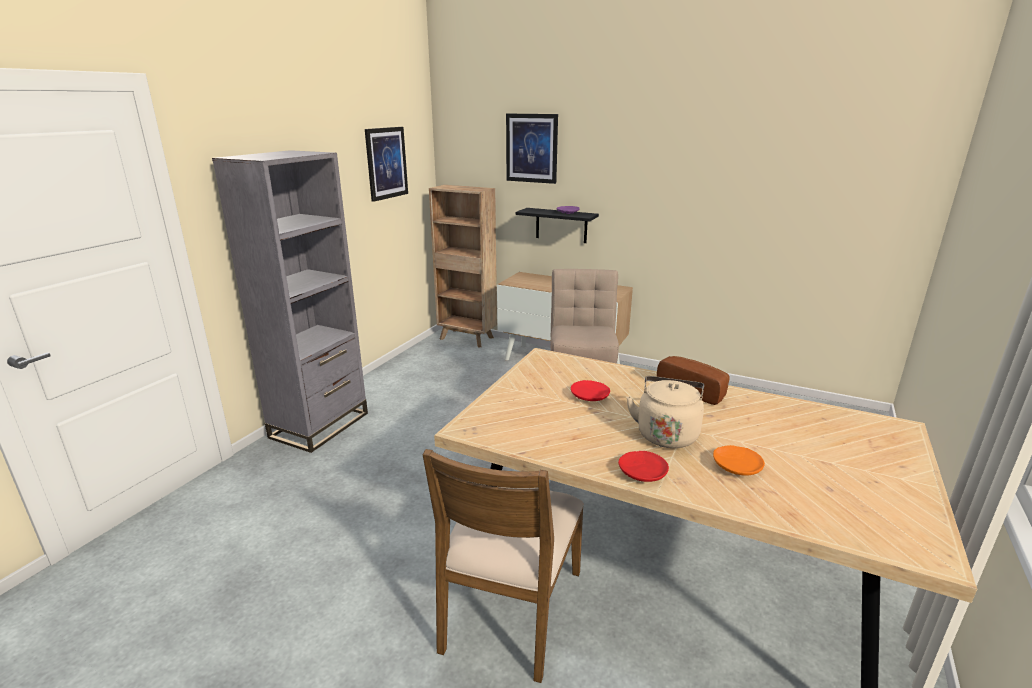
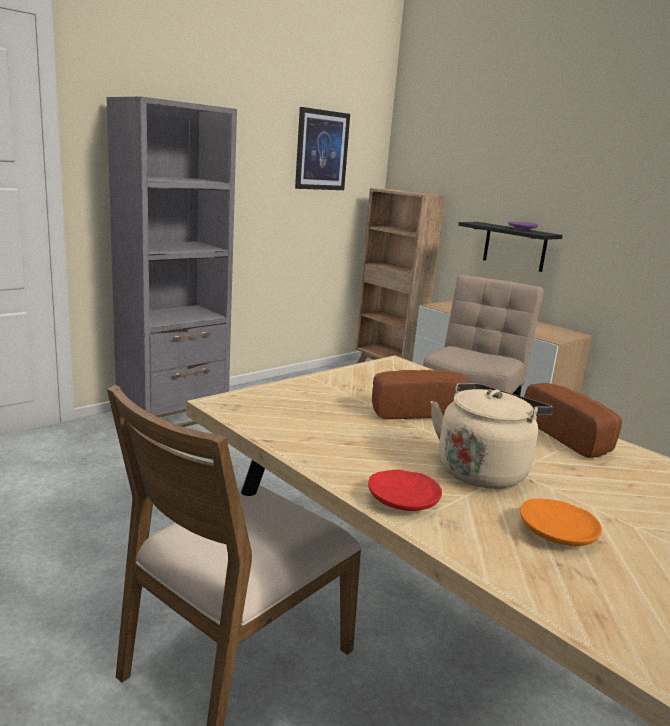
camera: 20 degrees right, 5 degrees down
picture [506,114,558,184] -> none
red plate [571,380,610,401] -> bread [372,370,471,419]

